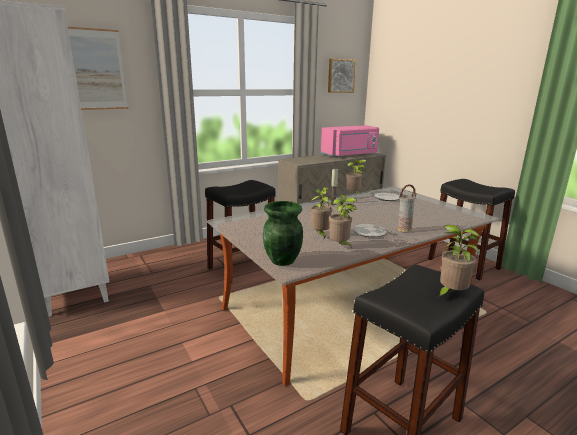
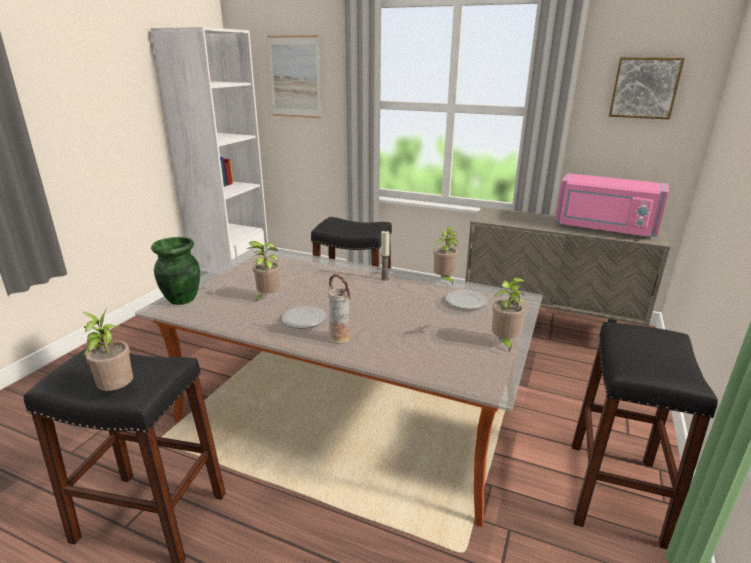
camera: 55 degrees right, 5 degrees up
potted plant [329,195,357,248] -> potted plant moved to [492,277,526,351]

